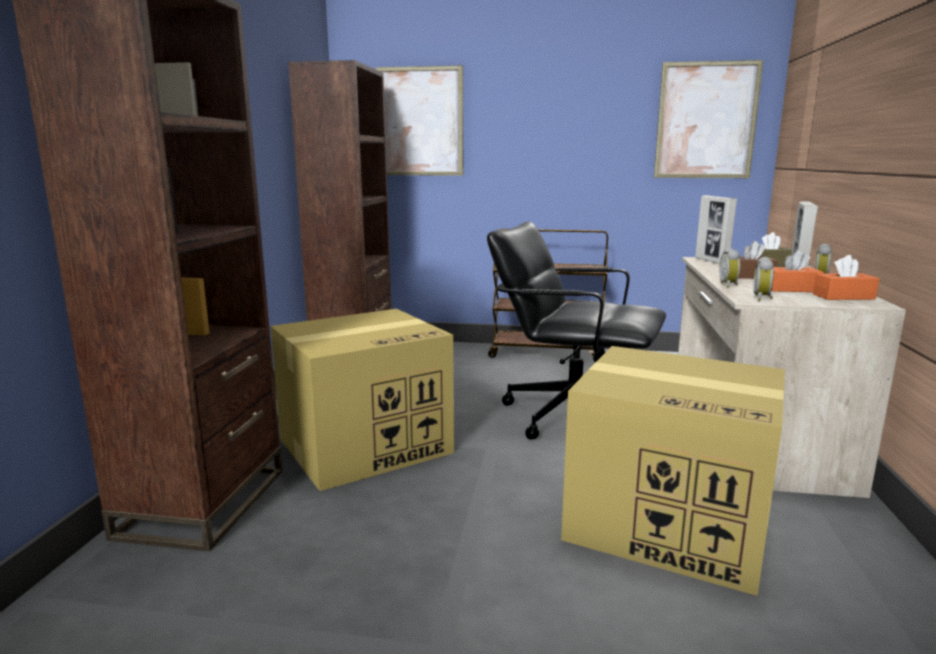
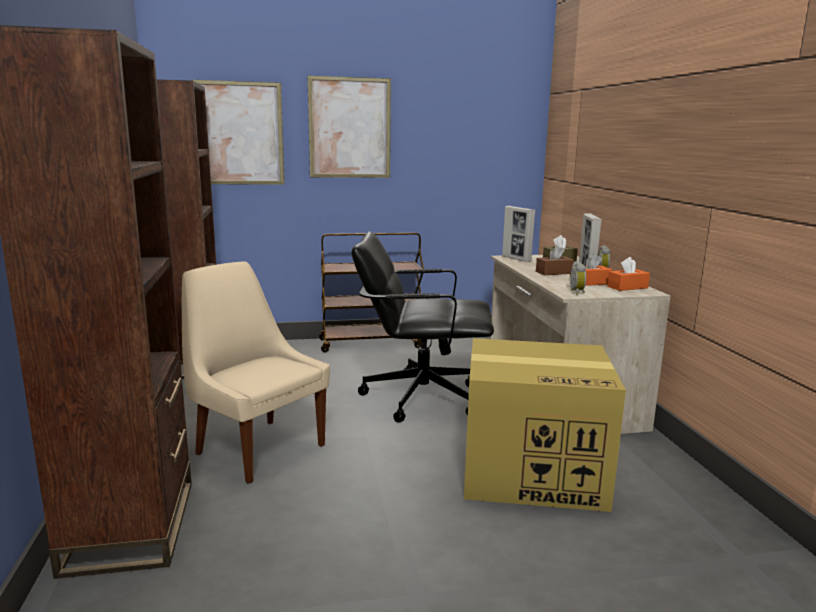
camera: 20 degrees left, 0 degrees up
cardboard box [271,309,454,491] -> beige chair [182,261,330,484]
picture [654,60,764,178] -> picture moved to [307,76,391,178]
alarm clock [719,248,740,288] -> none

